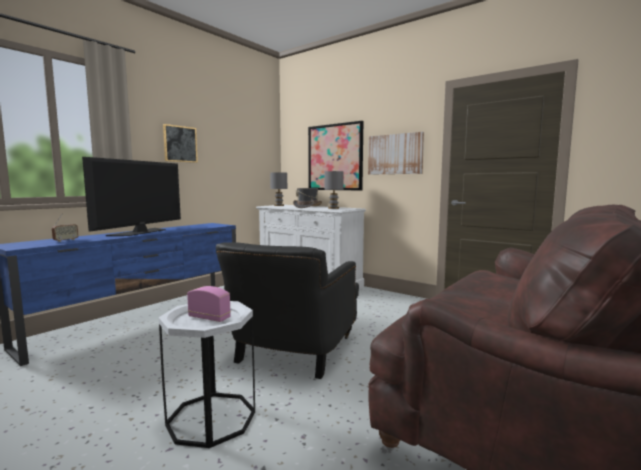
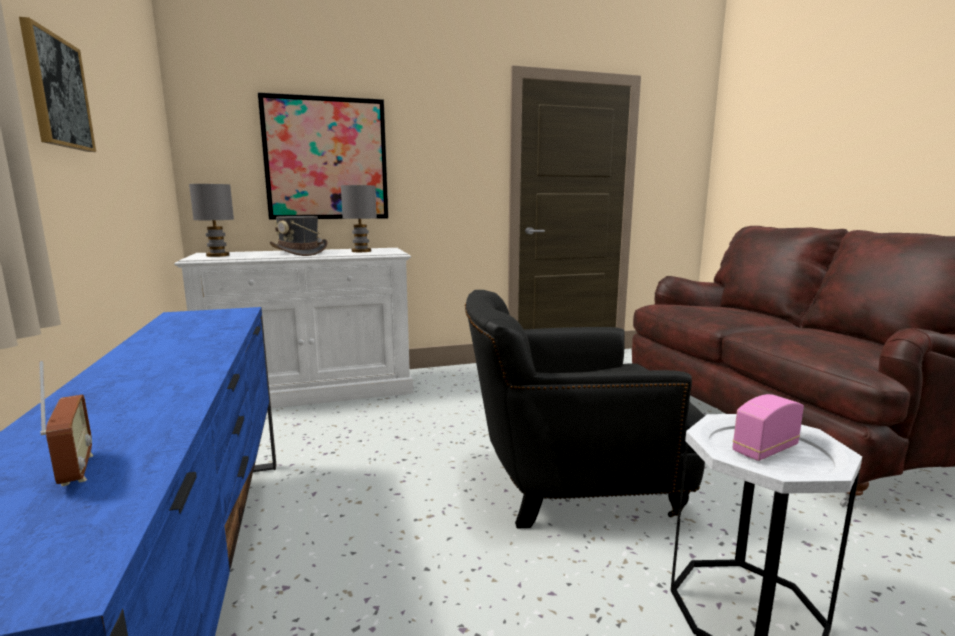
camera: 55 degrees left, 5 degrees up
television [82,157,181,236] -> none
black armchair [216,242,359,379] -> black armchair turned 120 degrees clockwise [465,290,705,529]
picture [368,132,424,175] -> none

